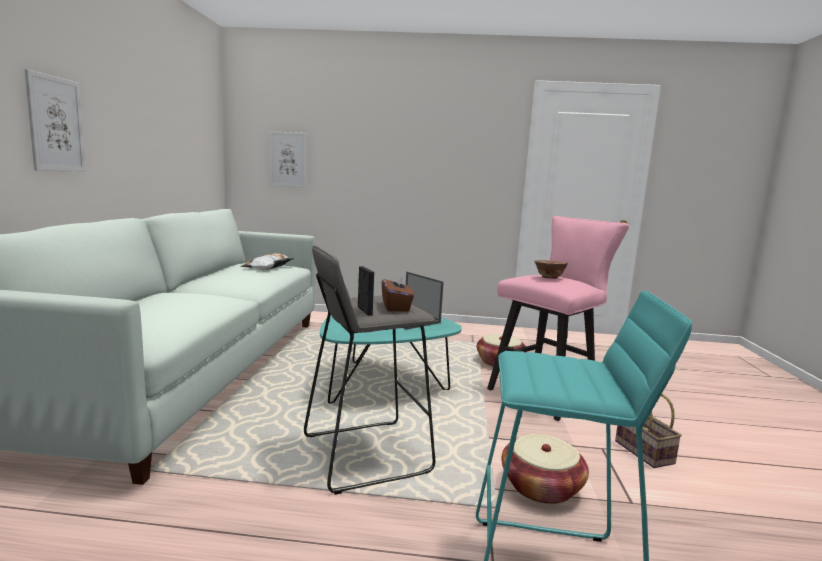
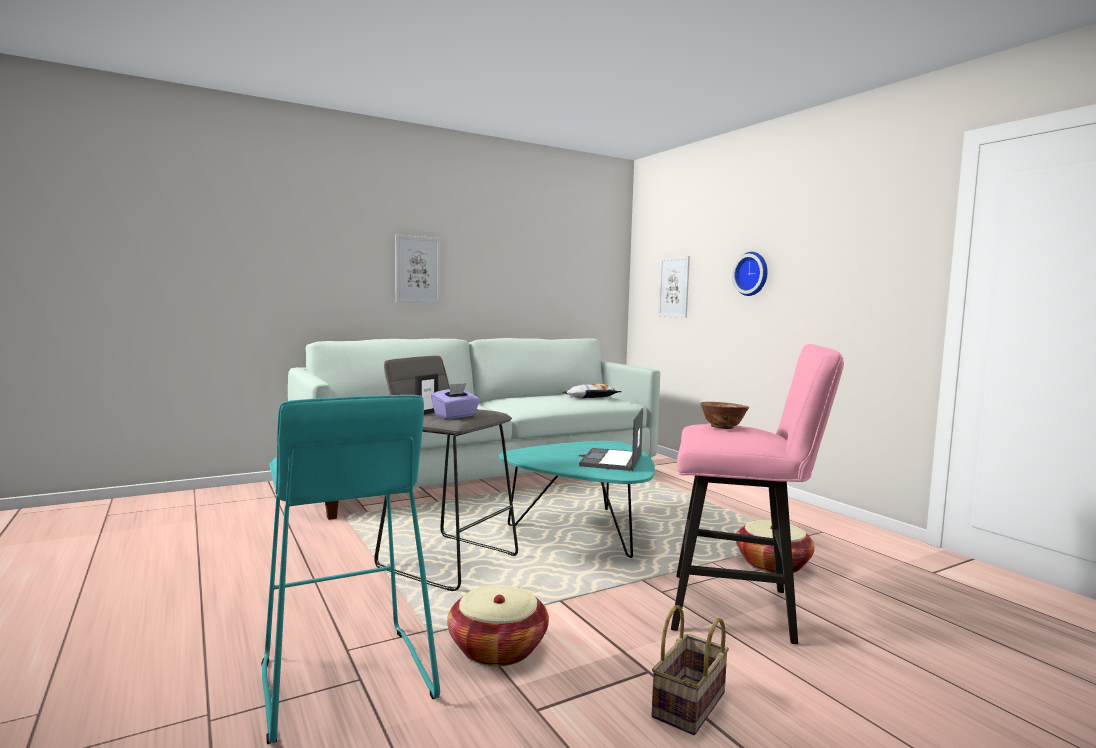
camera: 55 degrees right, 5 degrees down
brown tissue box [382,273,414,311] -> purple tissue box [431,383,480,419]
none -> wall clock [732,252,768,296]

